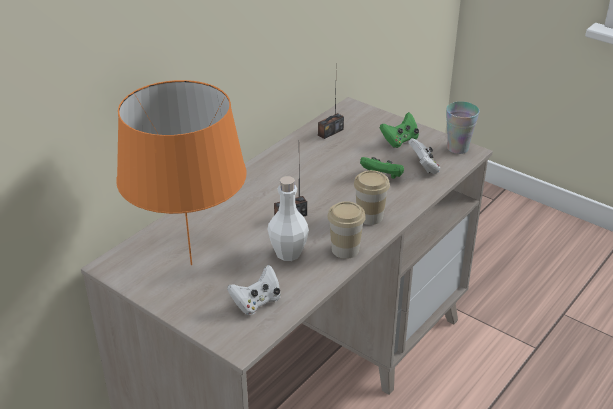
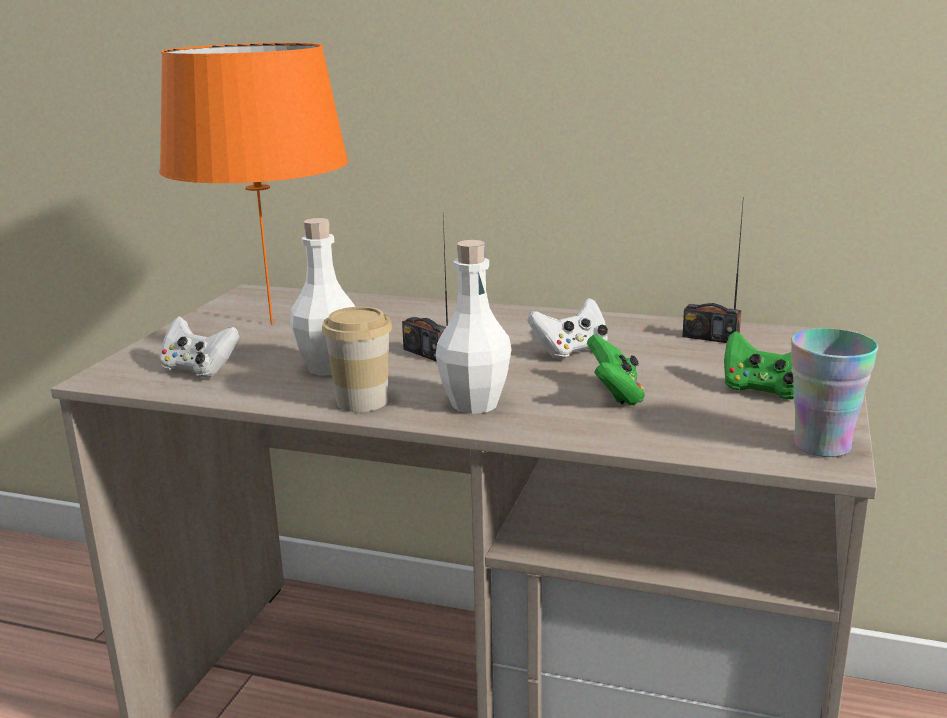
camera: 70 degrees right, 15 degrees down
cup [354,170,390,225] -> white bottle [435,240,512,414]
white game controller [408,138,440,174] -> white game controller moved to [527,298,608,359]

